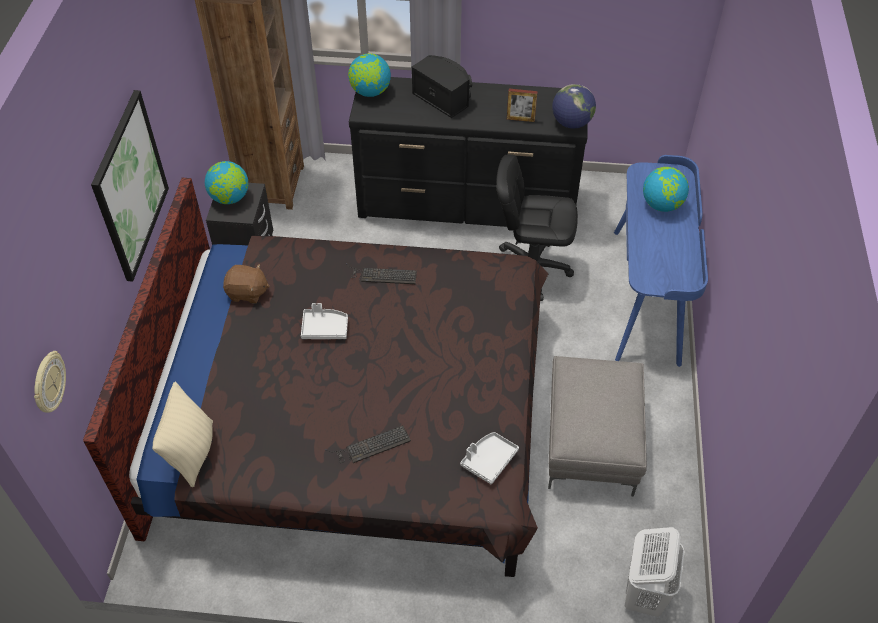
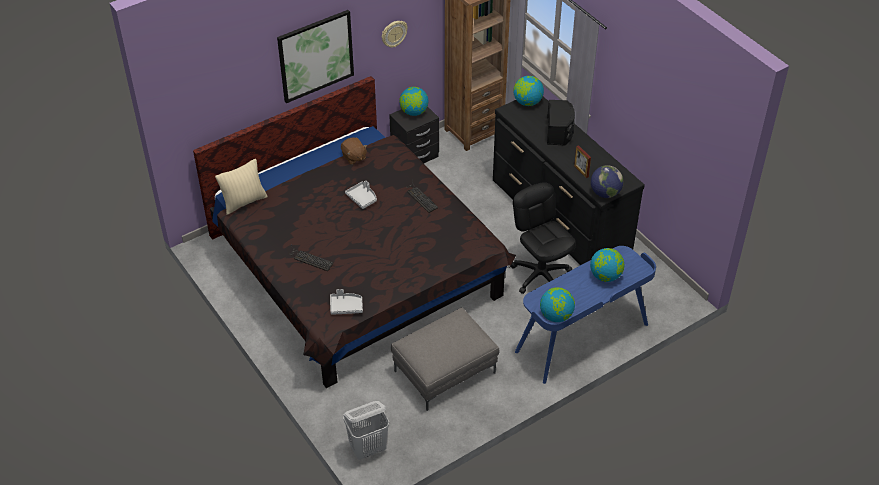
camera: 50 degrees right, 5 degrees down
wall clock [34,351,66,413] -> wall clock moved to [382,21,408,48]
none -> globe [540,287,575,322]

